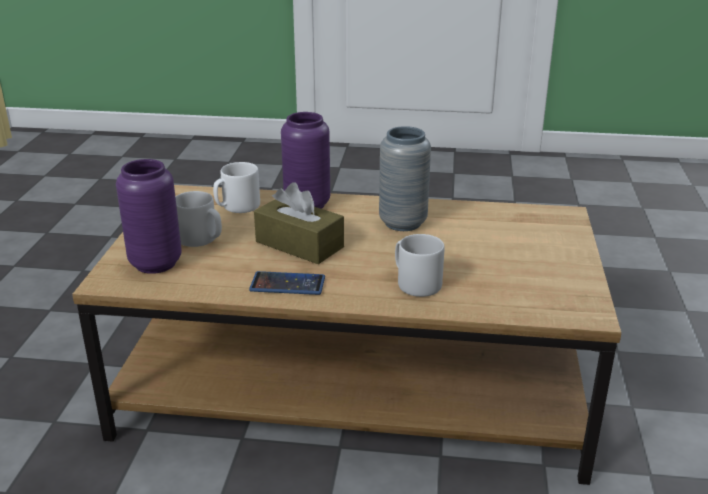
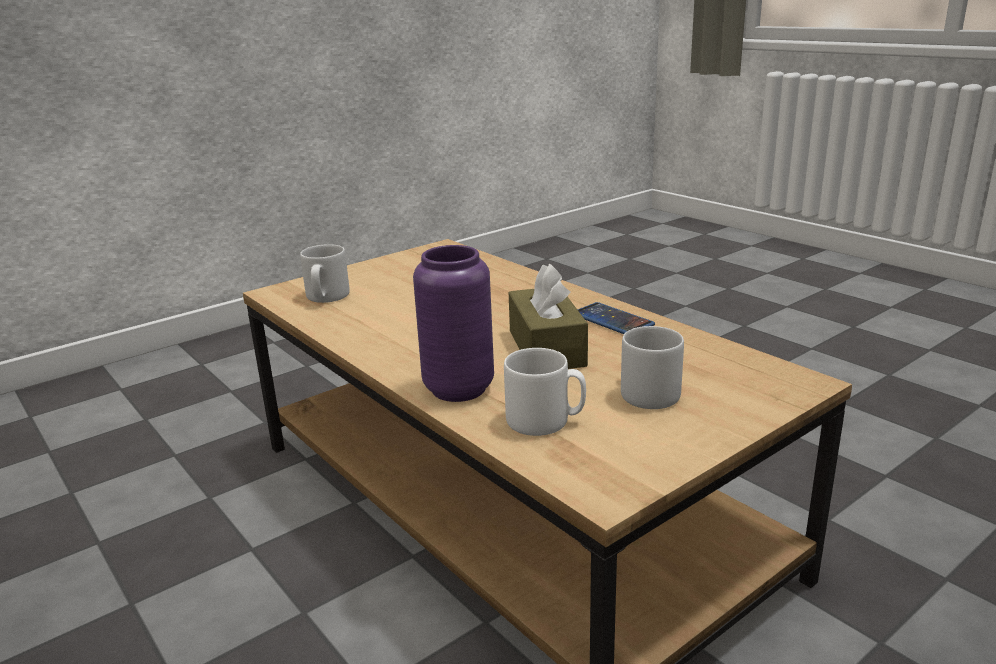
camera: 135 degrees left, 5 degrees down
purple vase [116,159,182,274] -> none
grey vase [379,126,431,231] -> none
grey mug [395,234,444,297] -> grey mug moved to [300,244,350,303]

